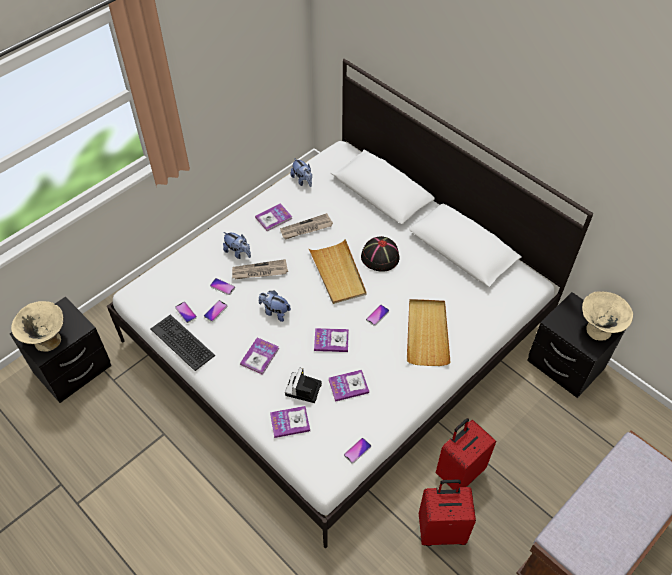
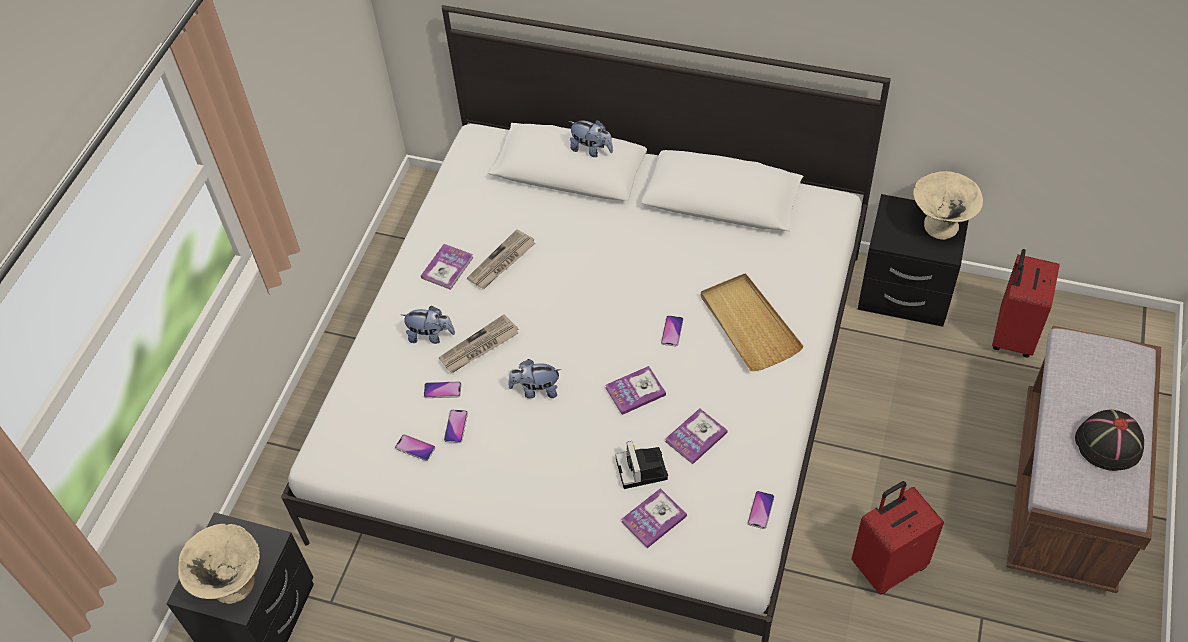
camera: 25 degrees left, 0 degrees up
keyboard [151,314,215,371] -> none
book [240,337,279,375] -> none
plush toy [291,158,312,187] -> plush toy moved to [569,120,613,157]
beige tray [308,239,367,304] -> none
black hat [361,236,400,272] -> black hat moved to [1075,410,1145,471]
red suitcase [436,418,496,490] -> red suitcase moved to [992,249,1060,357]

